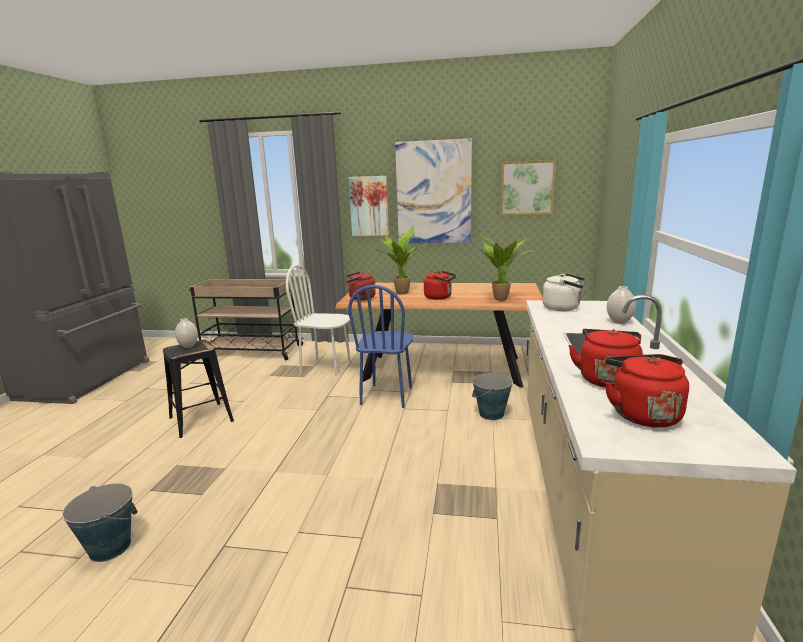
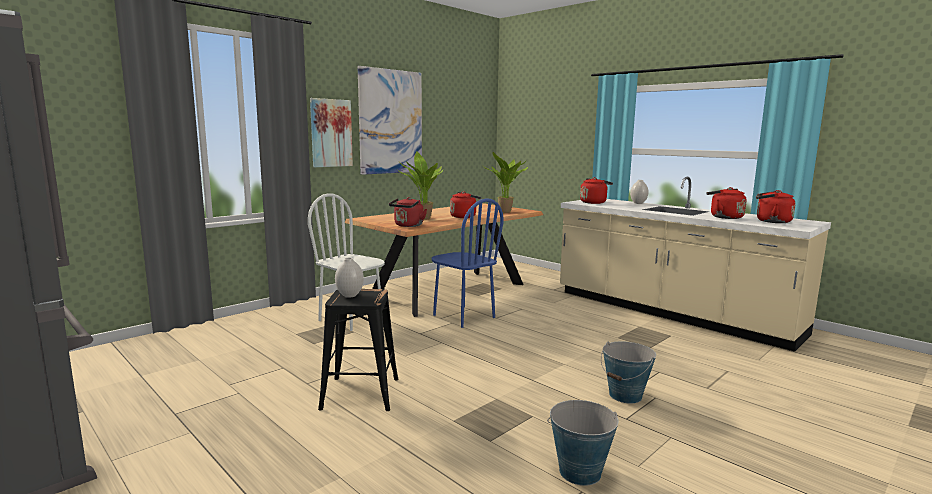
camera: 55 degrees left, 5 degrees down
beige cart [189,279,304,360] -> none
white chair [286,264,351,376] -> white chair turned 75 degrees clockwise [308,193,385,331]
bucket [472,372,513,420] -> bucket moved to [601,341,656,404]
picture [501,160,556,215] -> none
white kettle [542,273,585,311] -> red kettle [580,177,613,204]

